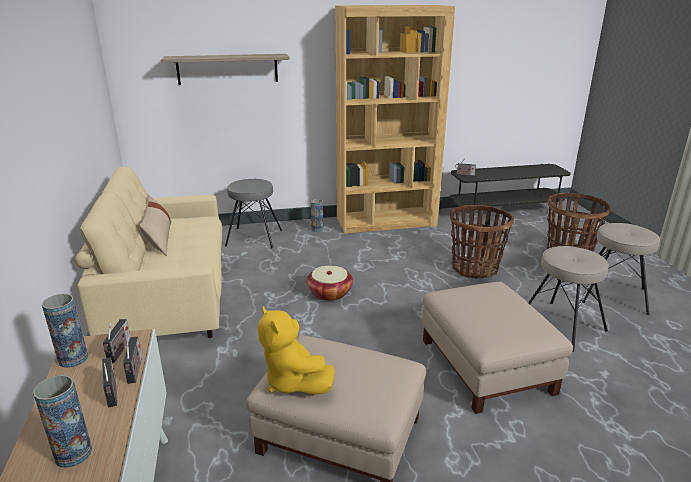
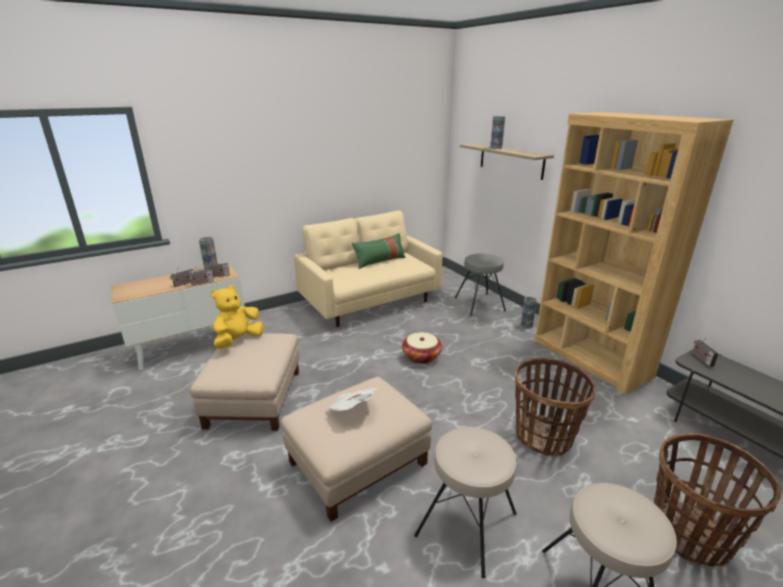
camera: 70 degrees right, 0 degrees up
vase [33,375,92,468] -> vase moved to [490,116,505,149]
beige pillow [139,195,171,256] -> green pillow [352,233,406,269]
none -> newspaper [326,388,378,411]

